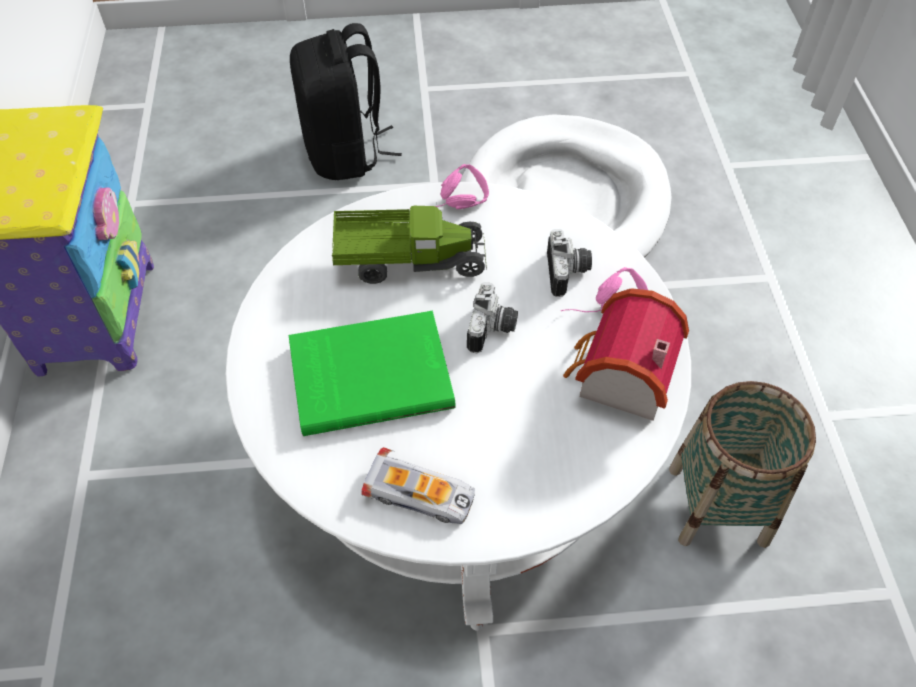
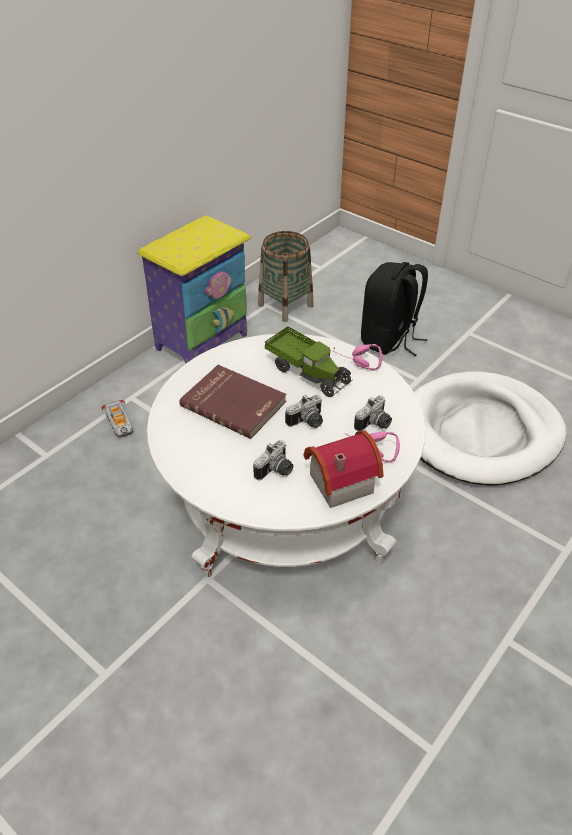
camera: 45 degrees right, 10 degrees down
green book [289,311,456,436] -> red book [180,365,286,439]
toy car [361,447,475,524] -> toy car moved to [101,400,133,438]
basket [669,381,816,548] -> basket moved to [258,231,313,322]
none -> camera [253,440,293,480]

